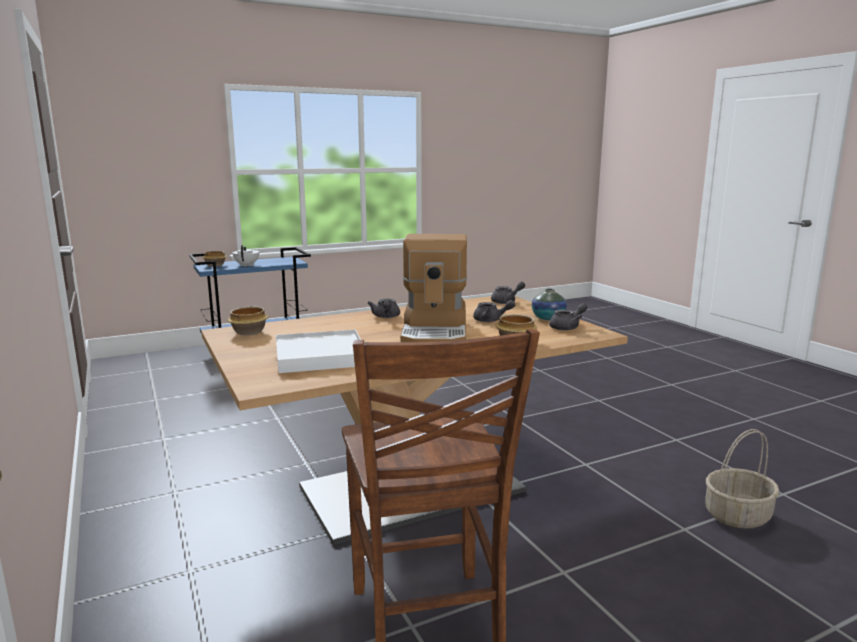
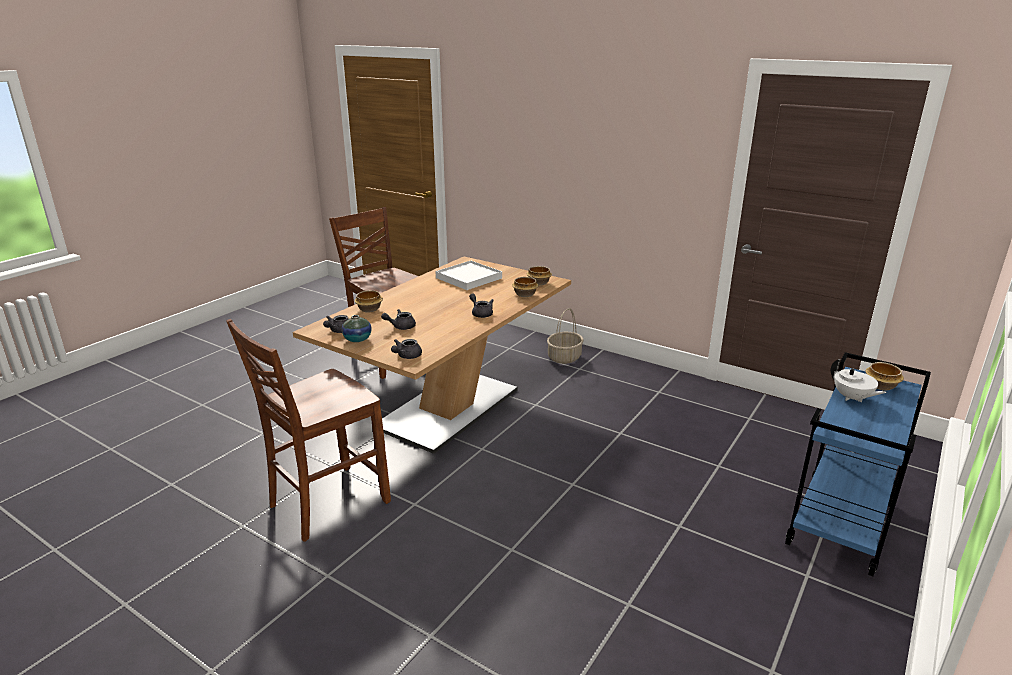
camera: 150 degrees right, 10 degrees up
coffee machine [400,234,467,342] -> none
basket [705,429,780,529] -> basket moved to [547,308,584,364]
none -> brown chair [226,319,391,542]
none -> bowl [512,277,539,297]

